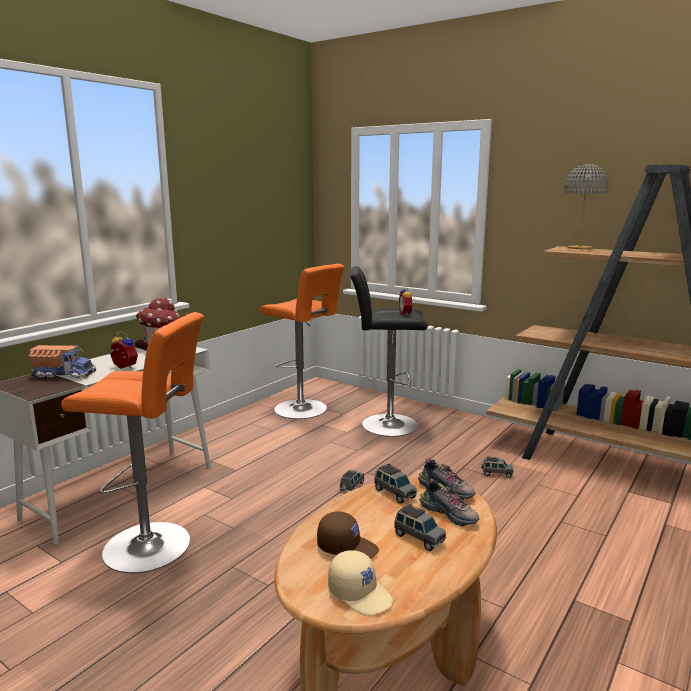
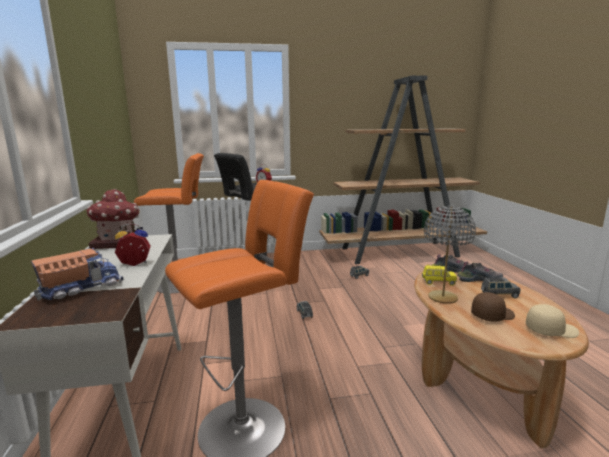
camera: 45 degrees left, 0 degrees up
grey toy car [374,464,417,504] -> yellow toy car [422,265,457,286]
grey table lamp [564,164,609,249] -> grey table lamp moved to [424,206,476,304]

